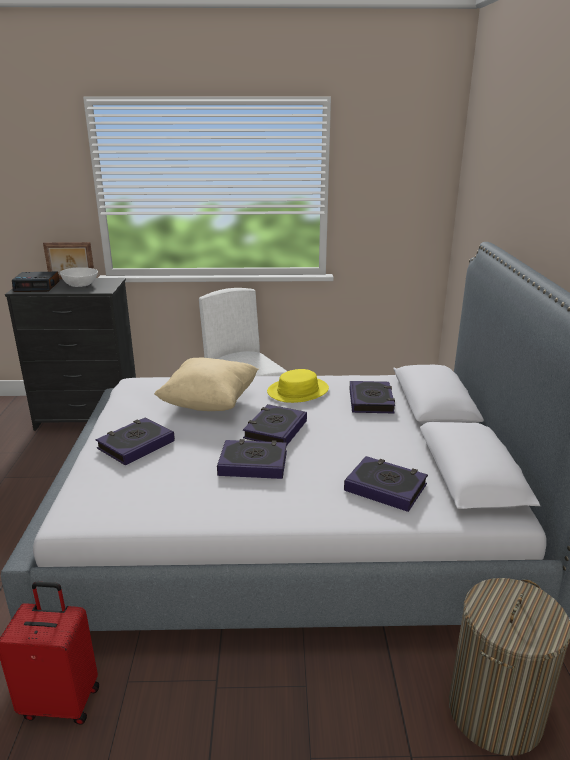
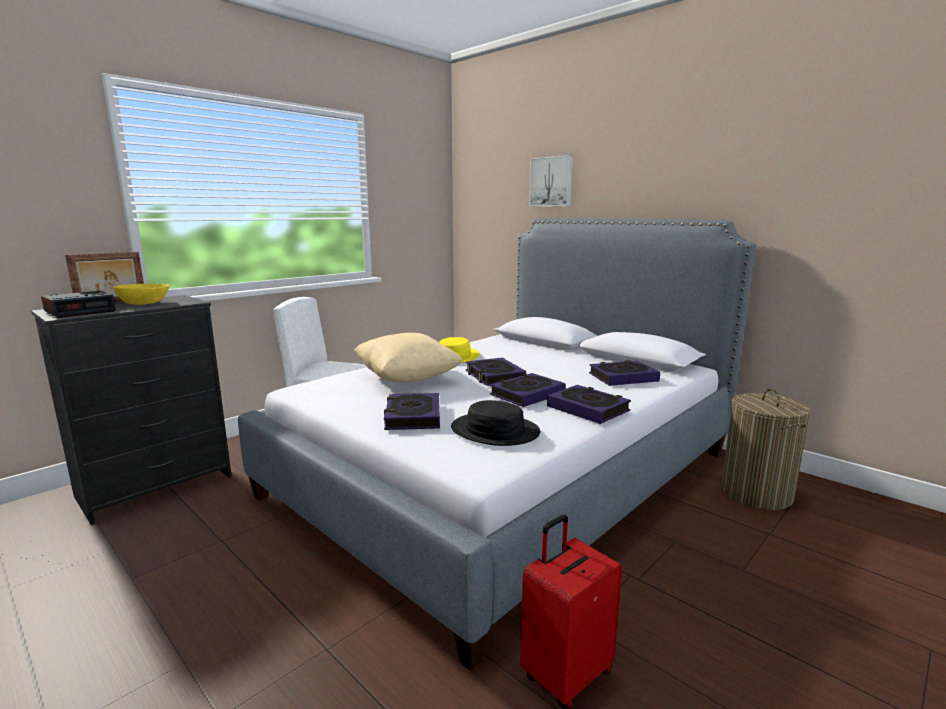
camera: 45 degrees left, 10 degrees down
white bowl [60,267,98,287] -> yellow bowl [113,284,169,305]
book [350,381,395,414] -> book moved to [547,385,631,424]
none -> black hat [451,400,540,446]
none -> picture [529,155,573,207]

